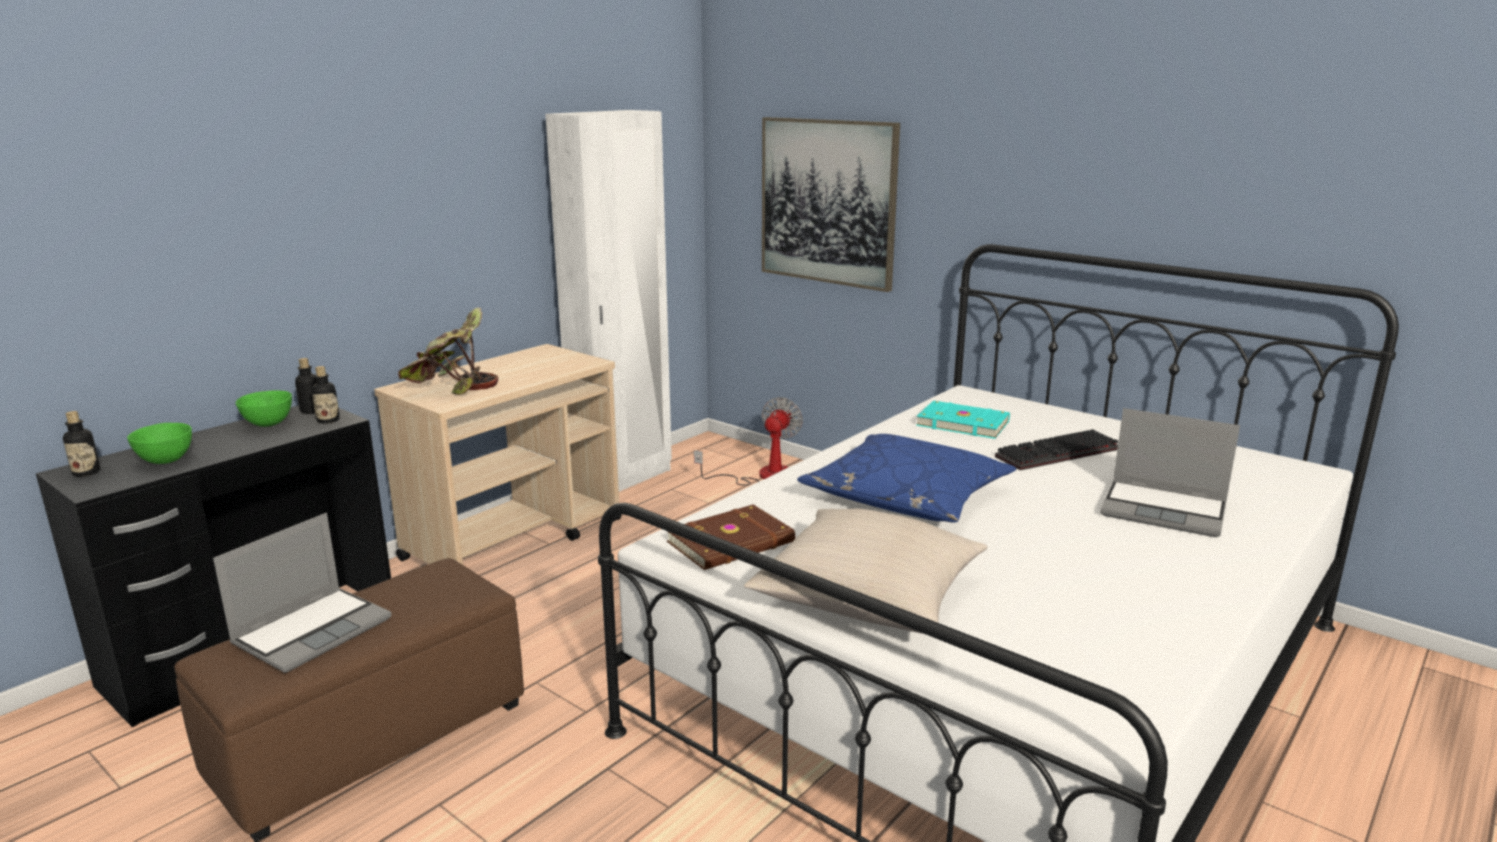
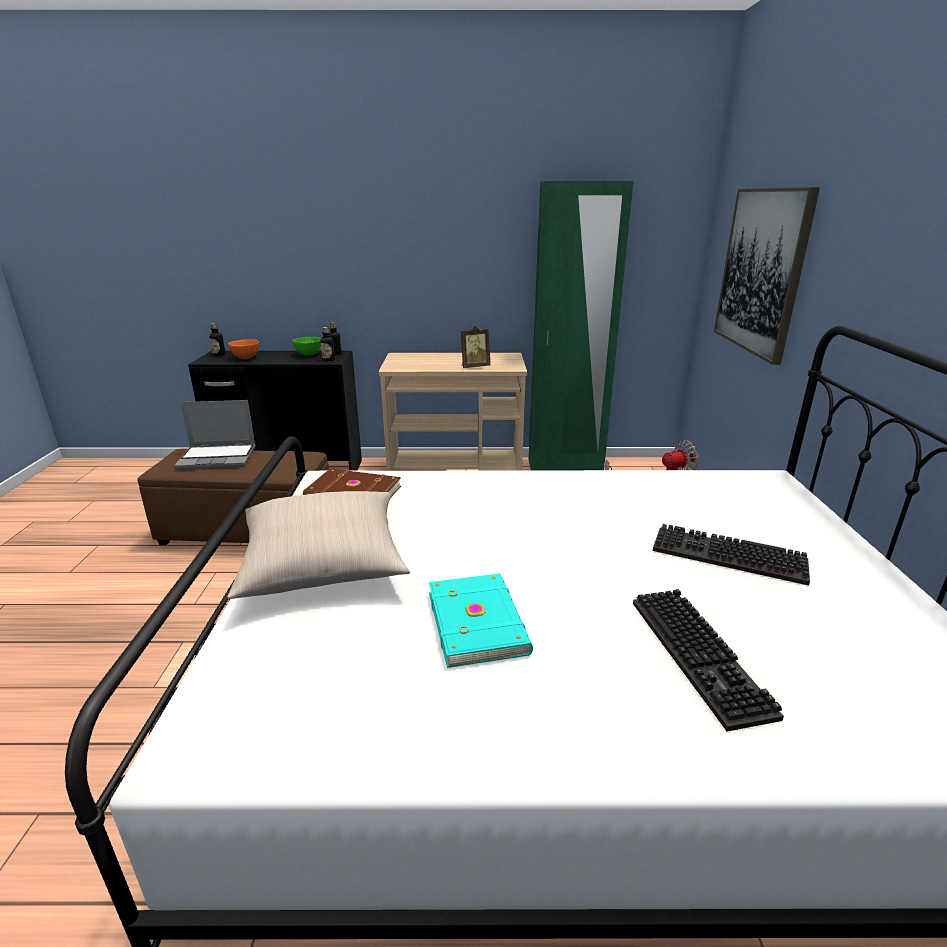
camera: 50 degrees right, 5 degrees up
green bowl [127,423,192,464] -> orange bowl [228,339,259,359]
potted plant [398,308,498,395] -> none
white wardrobe [545,110,672,492] -> green wardrobe [529,181,634,470]
blue pillow [797,434,1016,523] -> none
turquoise book [916,401,1010,439] -> turquoise book moved to [429,574,533,668]
laptop [1100,408,1240,537] -> keyboard [633,589,784,732]
none -> picture frame [461,326,490,368]

